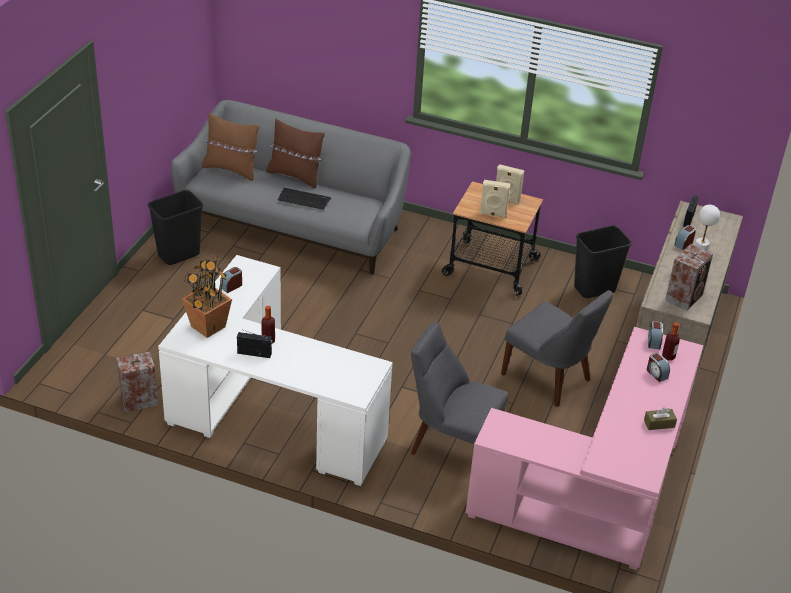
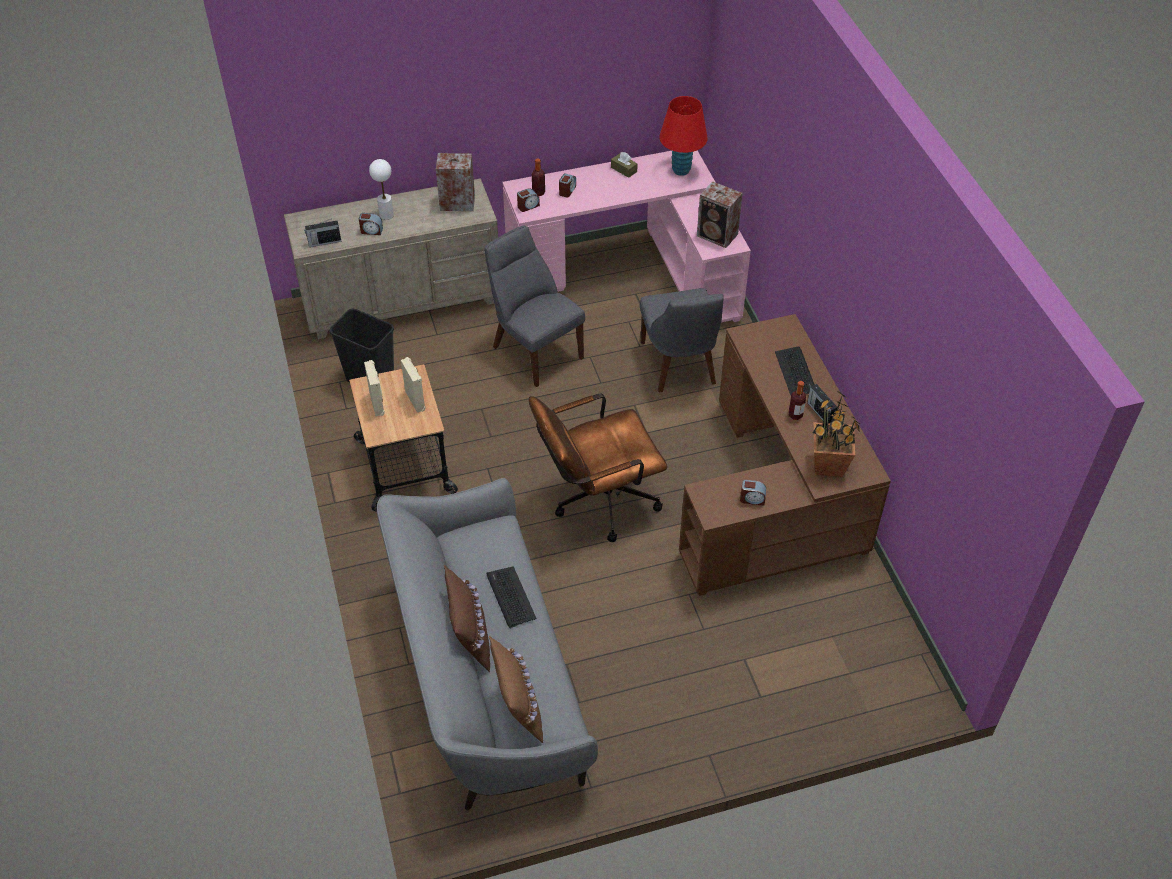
camera: 125 degrees left, 10 degrees up
speaker [116,351,158,412] -> speaker moved to [697,181,743,248]
black trash can [148,190,203,265] -> none
white desk [158,255,393,486] -> brown desk [679,314,891,596]
grey chair [501,290,613,407] -> grey chair turned 45 degrees counterclockwise [484,226,585,387]
none -> brown office chair [529,394,667,542]
none -> red table lamp [659,96,708,176]
none -> keyboard [775,347,815,395]

